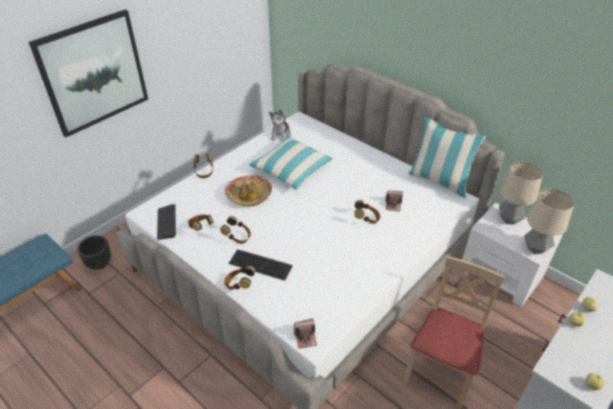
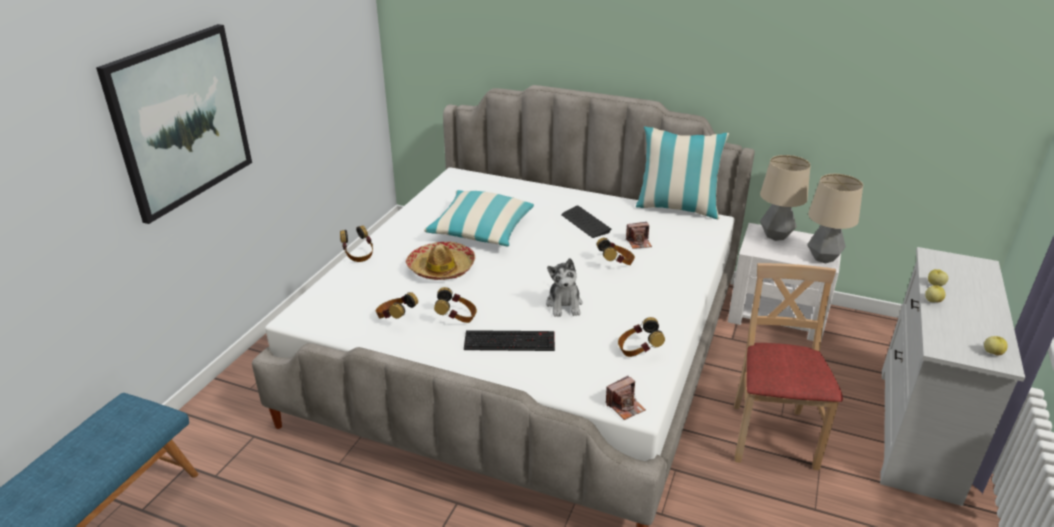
camera: 20 degrees left, 10 degrees down
black planter [77,235,111,270] -> none
keyboard [157,204,176,240] -> keyboard moved to [561,205,611,238]
headphones [224,266,256,290] -> headphones moved to [618,317,665,357]
plush toy [269,109,291,142] -> plush toy moved to [546,258,583,317]

